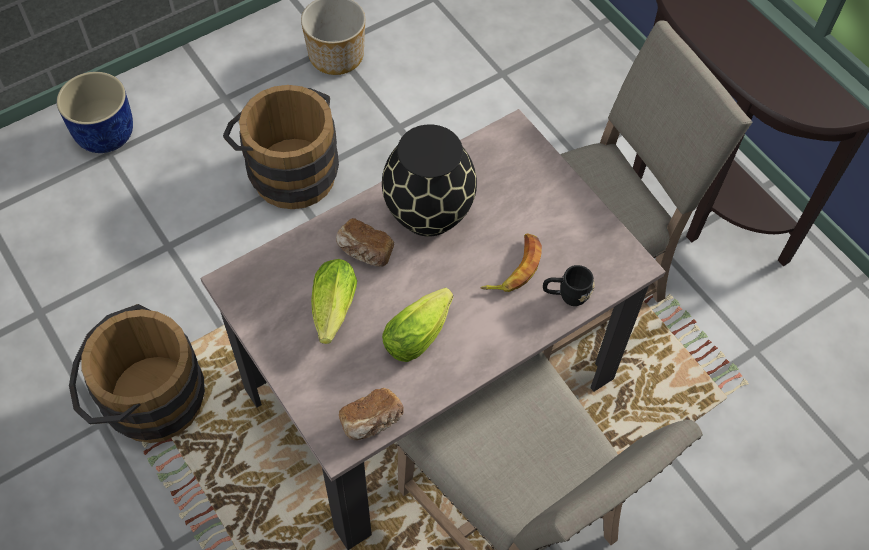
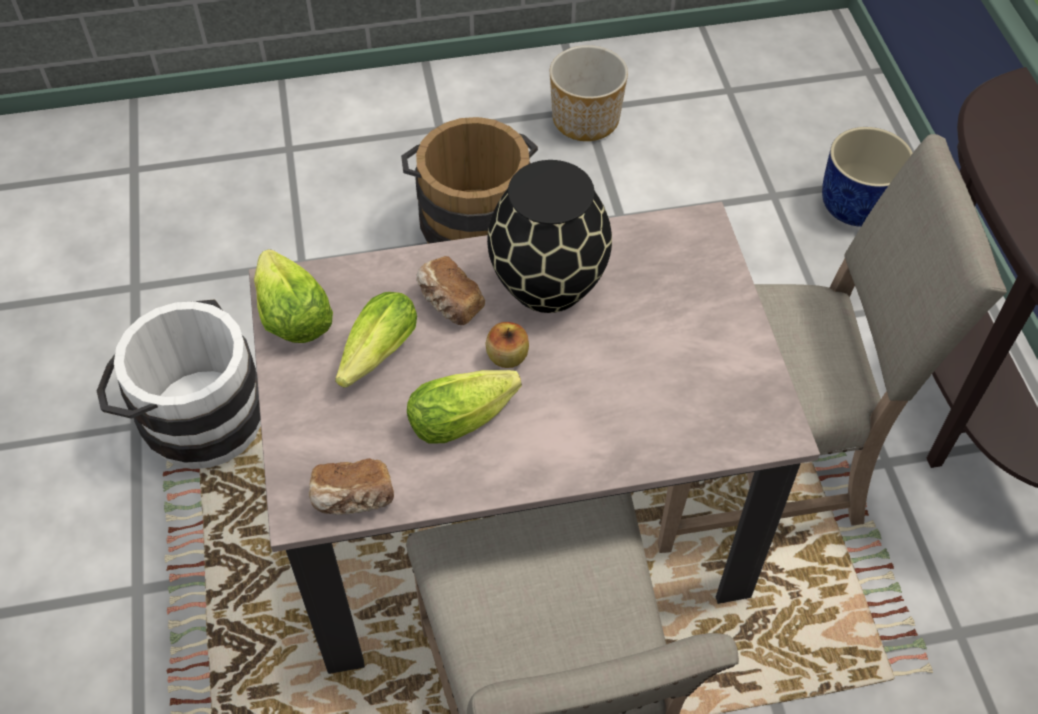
camera: 25 degrees right, 5 degrees down
blue planter [57,72,133,153] -> blue planter moved to [822,127,913,227]
brown bucket [69,304,205,443] -> white bucket [97,299,261,469]
banana [480,233,542,292] -> none
black mug [543,265,595,306] -> none
none -> lettuce [254,249,333,343]
none -> apple [486,322,529,368]

